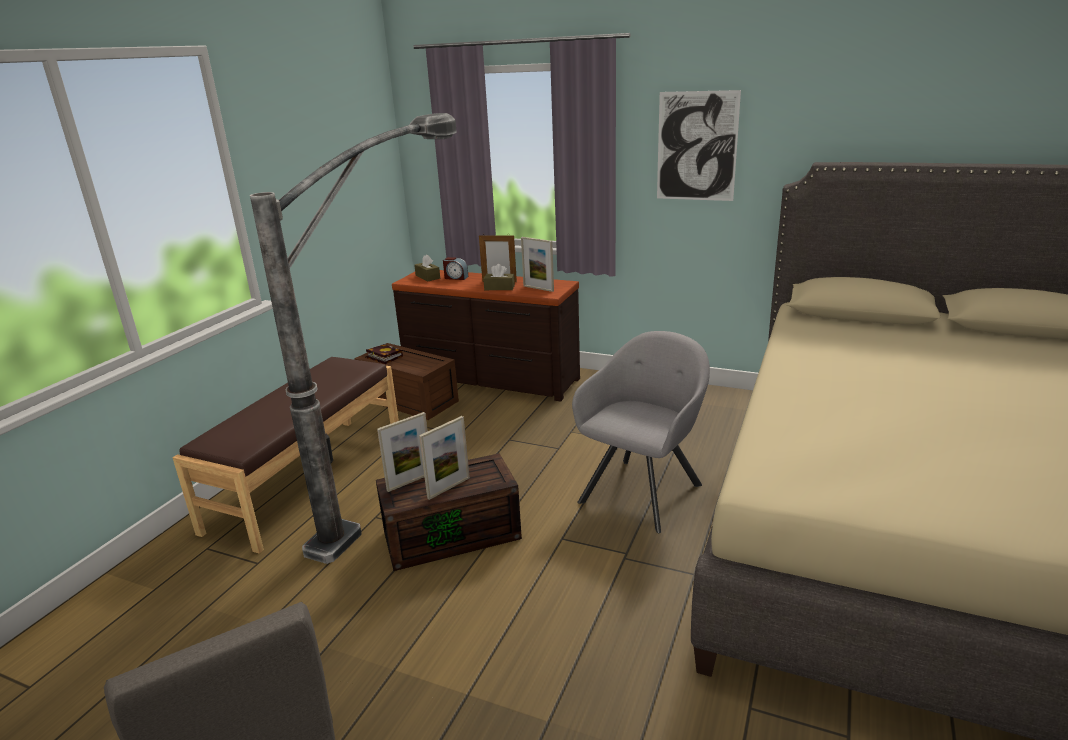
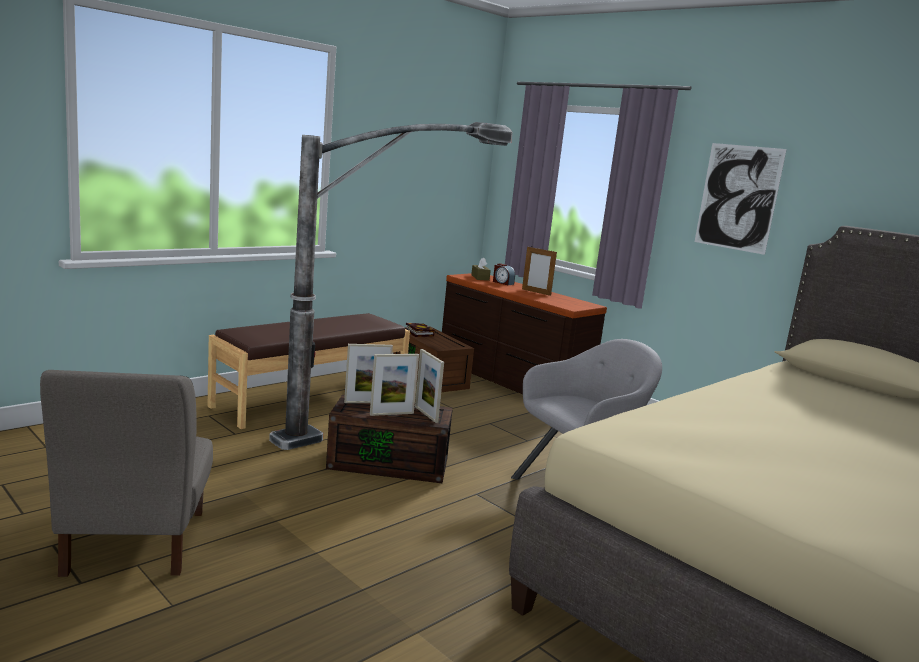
camera: 20 degrees right, 10 degrees down
brown tissue box [483,264,515,290] -> none
picture frame [521,237,554,292] -> picture frame moved to [415,349,444,423]

